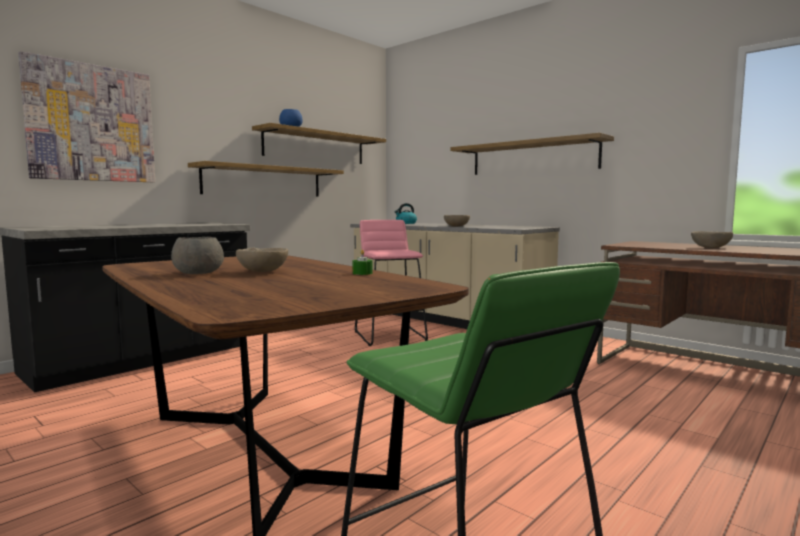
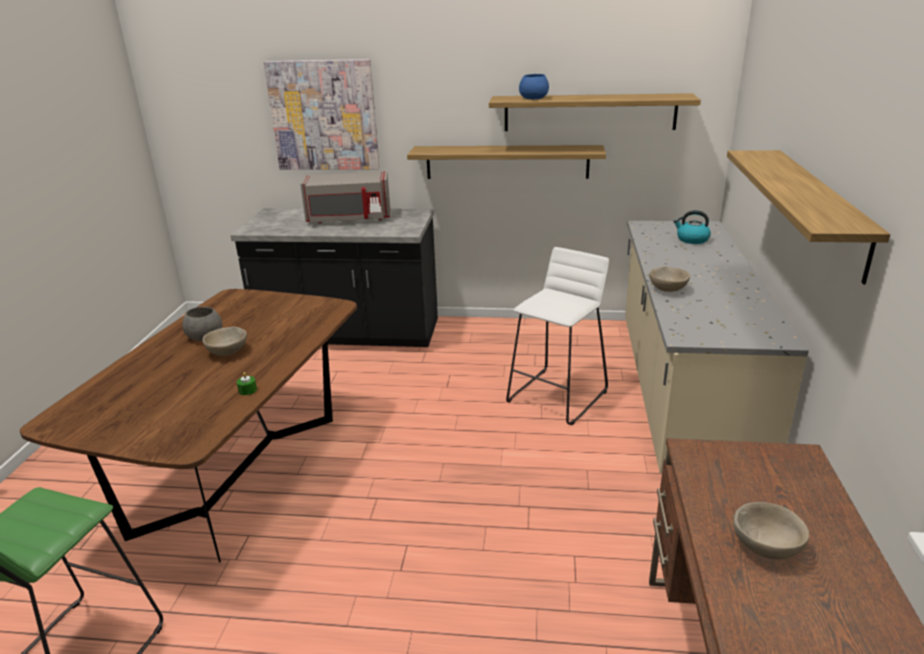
camera: 55 degrees right, 20 degrees up
pink stool [355,220,428,346] -> white stool [506,247,609,425]
none -> grey microwave [301,171,390,223]

